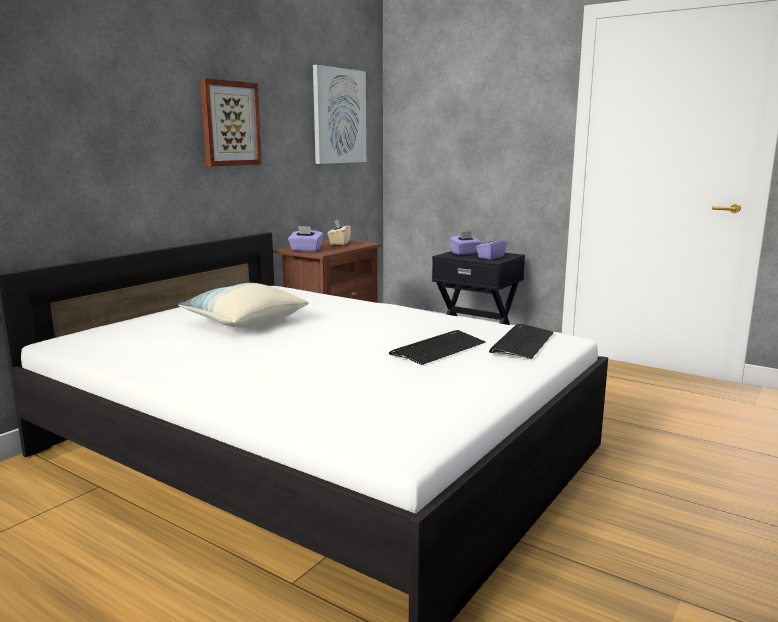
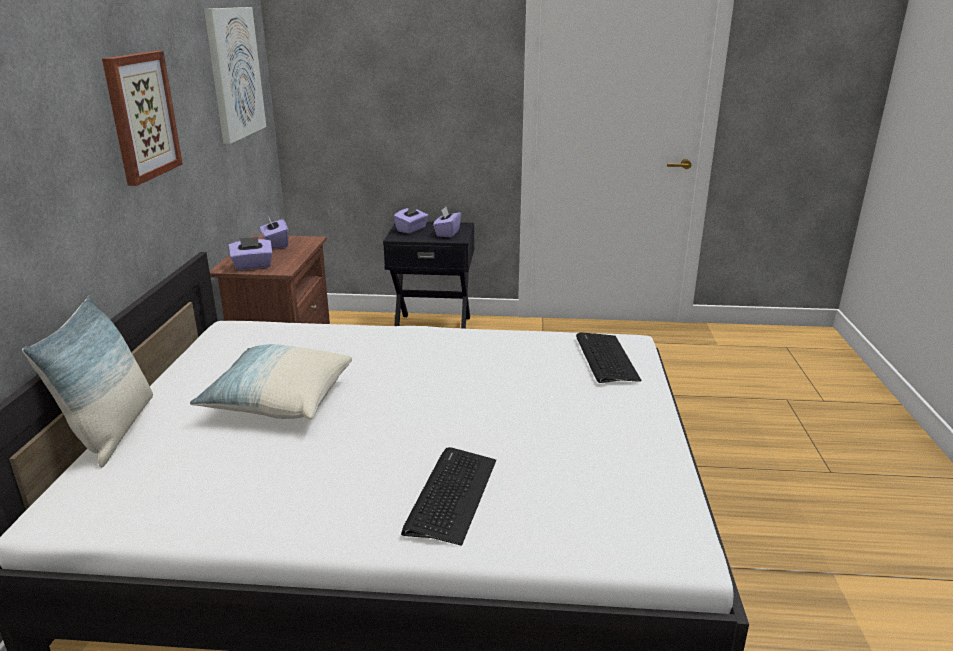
camera: 30 degrees left, 10 degrees up
beige tissue box [327,220,351,245] -> purple tissue box [260,216,288,249]
keyboard [389,330,485,365] -> keyboard moved to [401,447,496,546]
none -> pillow [22,295,153,468]

